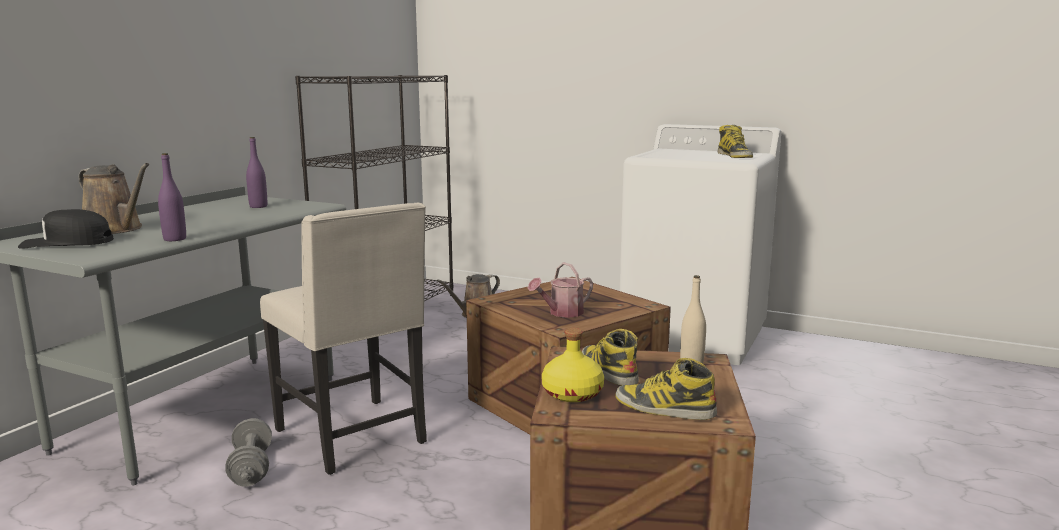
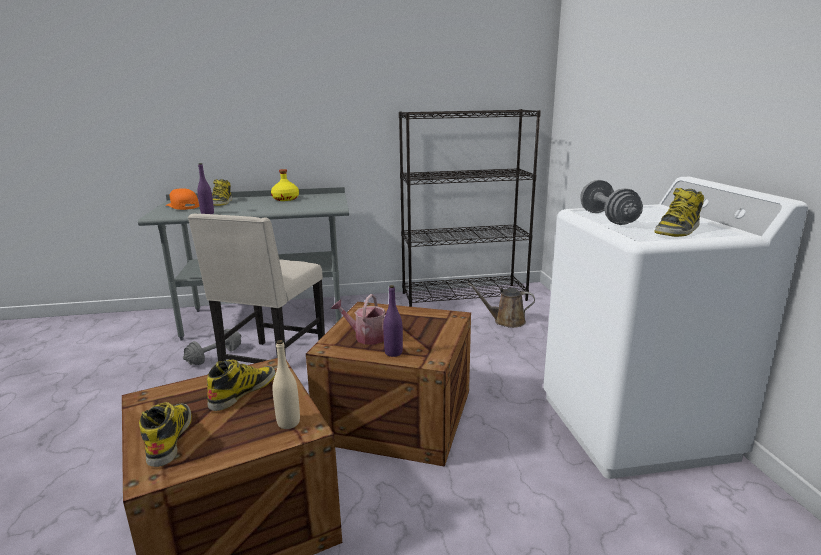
camera: 55 degrees right, 5 degrees up
black cap [18,209,114,249] -> orange cap [165,188,199,210]
brown watering can [79,163,149,234] -> boot [212,179,232,206]
purple bottle [246,137,267,208] -> purple bottle moved to [383,285,403,357]
yellow bottle [542,328,604,402] -> yellow bottle moved to [271,169,299,201]
none -> grey dumbbell [580,180,643,225]

